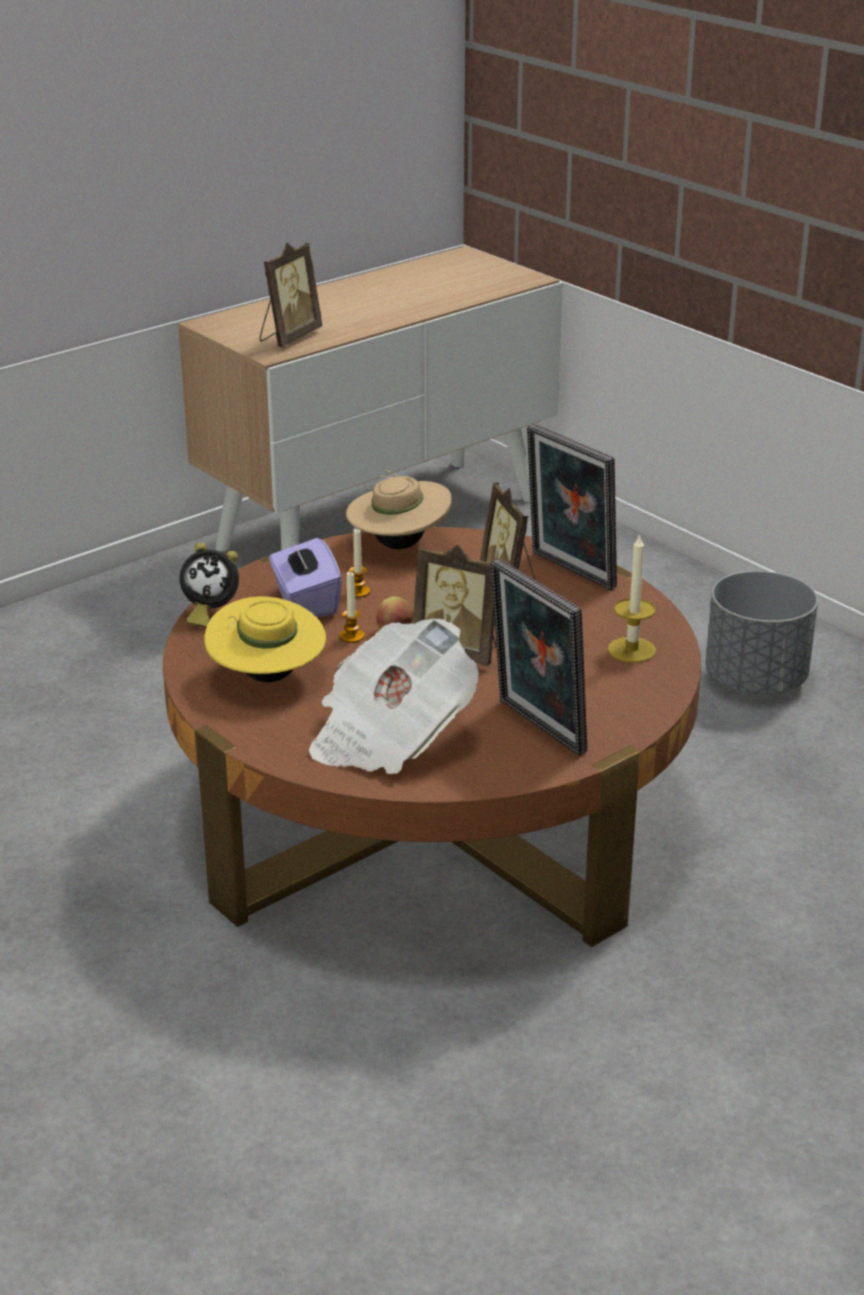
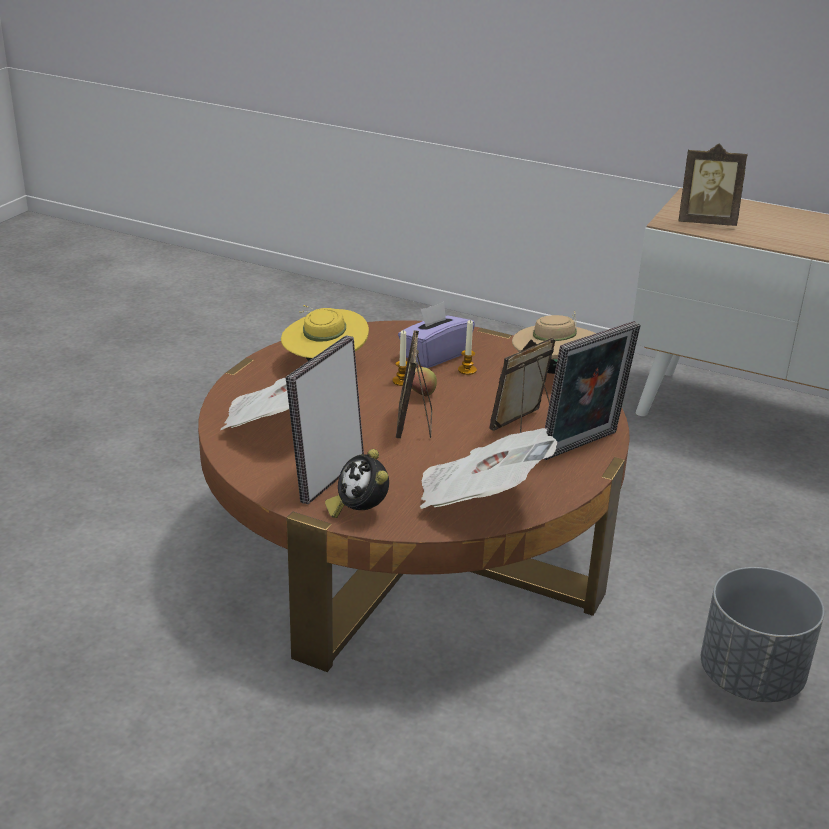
camera: 65 degrees right, 0 degrees up
alarm clock [179,542,239,628] -> alarm clock moved to [325,449,389,518]
picture frame [527,424,617,590] -> picture frame turned 150 degrees counterclockwise [544,321,641,460]
candle [608,533,656,663] -> newspaper [420,428,557,509]

